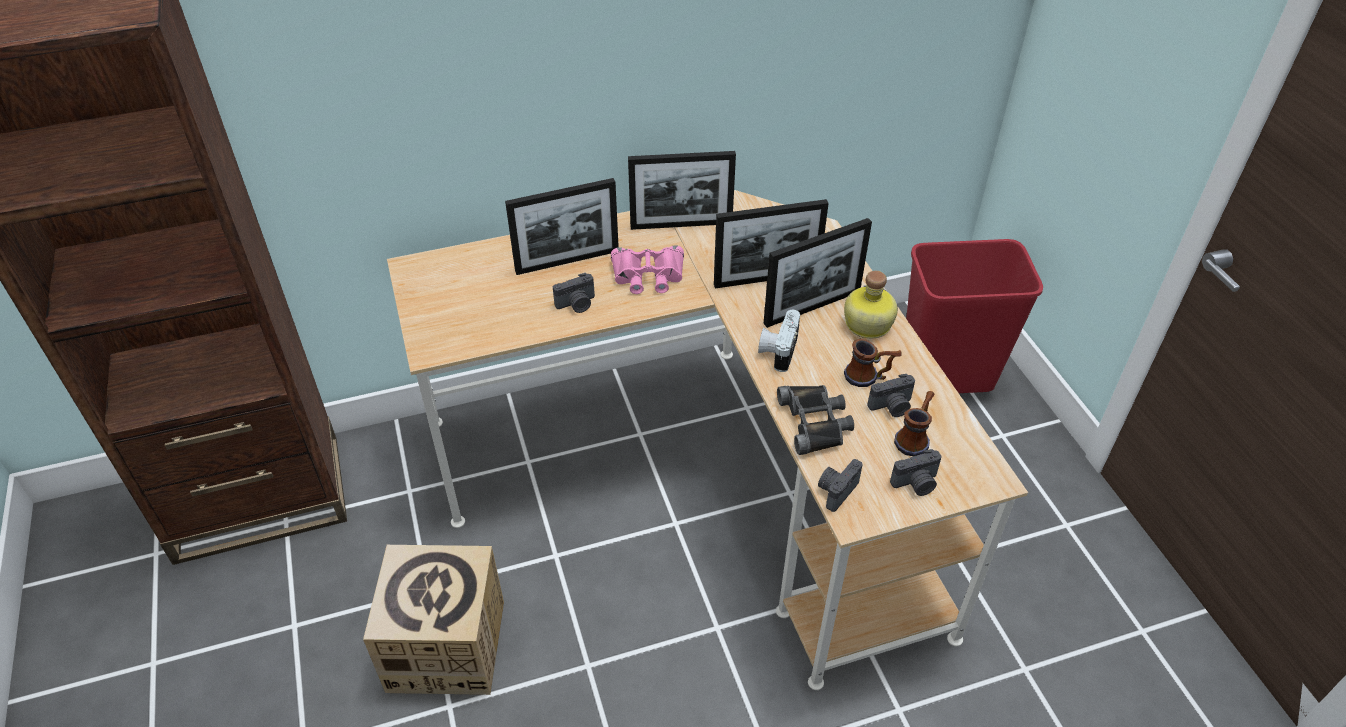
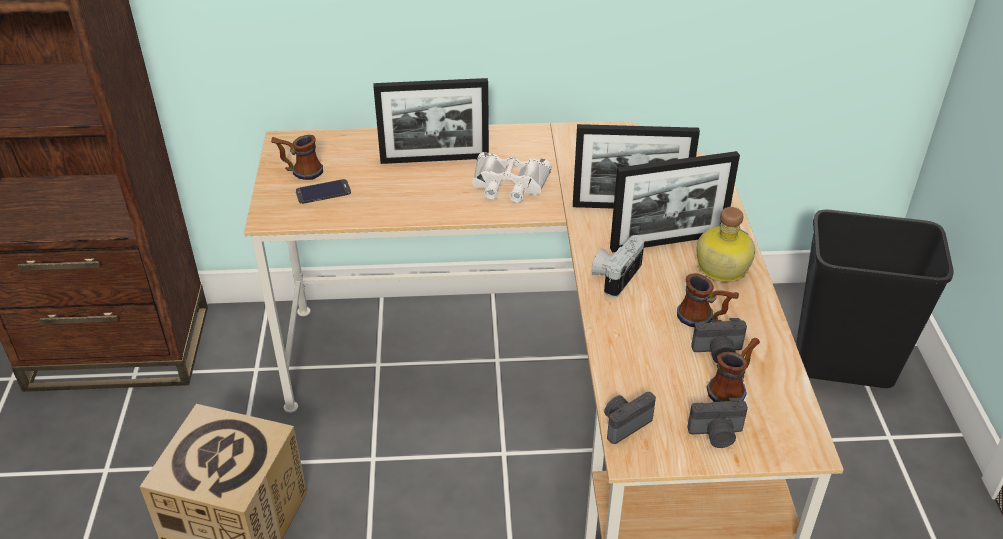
camera: 15 degrees right, 5 degrees down
camera [553,273,595,313] -> none
pink binoculars [611,245,684,294] -> white binoculars [473,152,552,203]
picture frame [628,151,736,230] -> none
black binoculars [777,385,854,455] -> none
red trash can [906,239,1043,393] -> black trash can [797,210,954,388]
none -> mug [271,135,323,180]
none -> phone [296,179,351,204]

